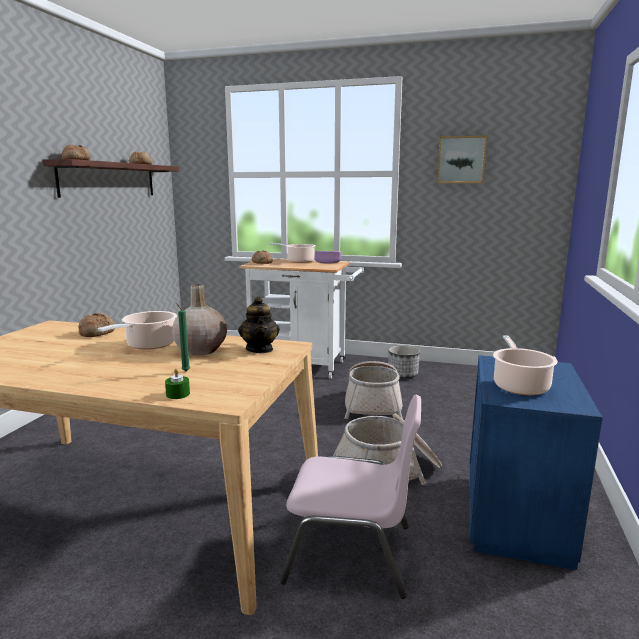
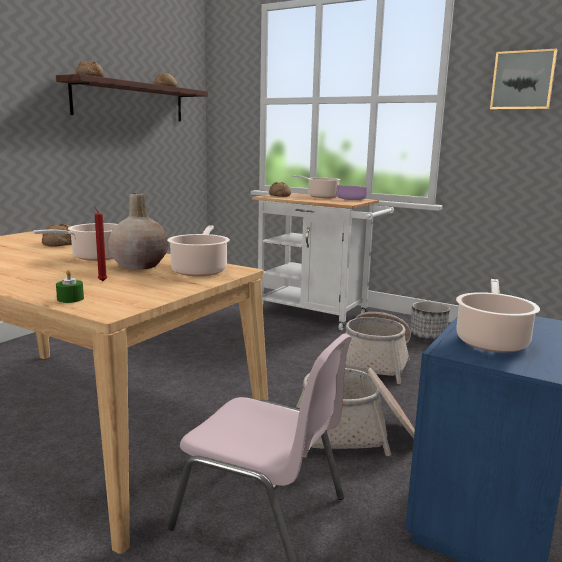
camera: 15 degrees right, 0 degrees up
green candle [176,303,190,371] -> red candle [94,205,107,281]
teapot [238,296,280,353] -> cooking pot [167,226,230,276]

